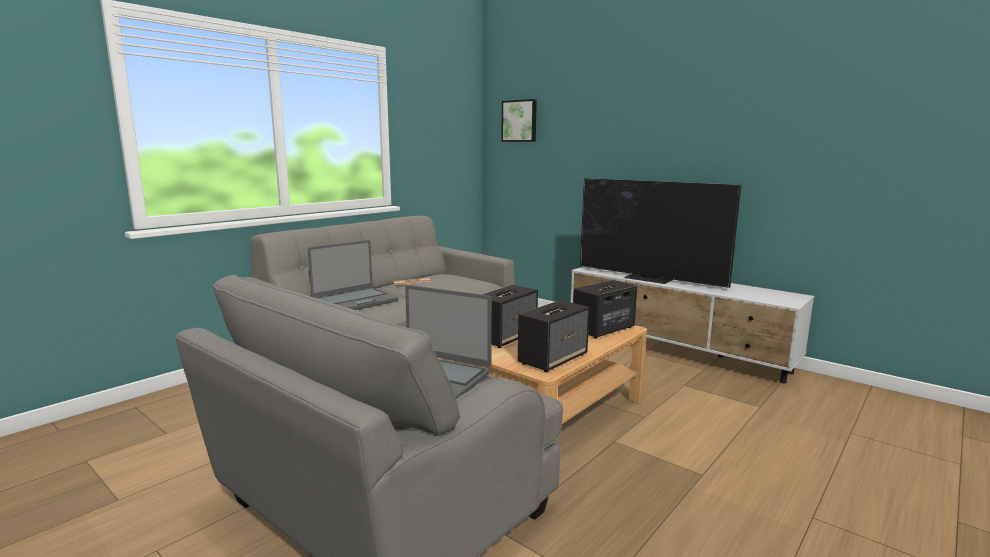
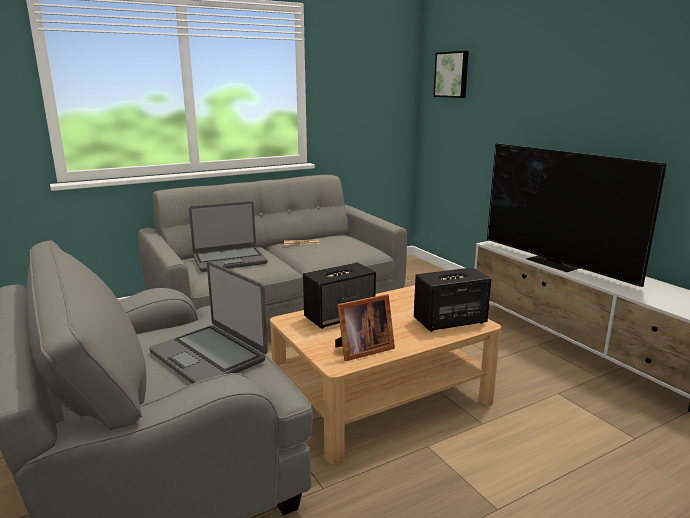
camera: 20 degrees right, 5 degrees up
speaker [518,300,589,372] -> picture frame [335,294,395,361]

